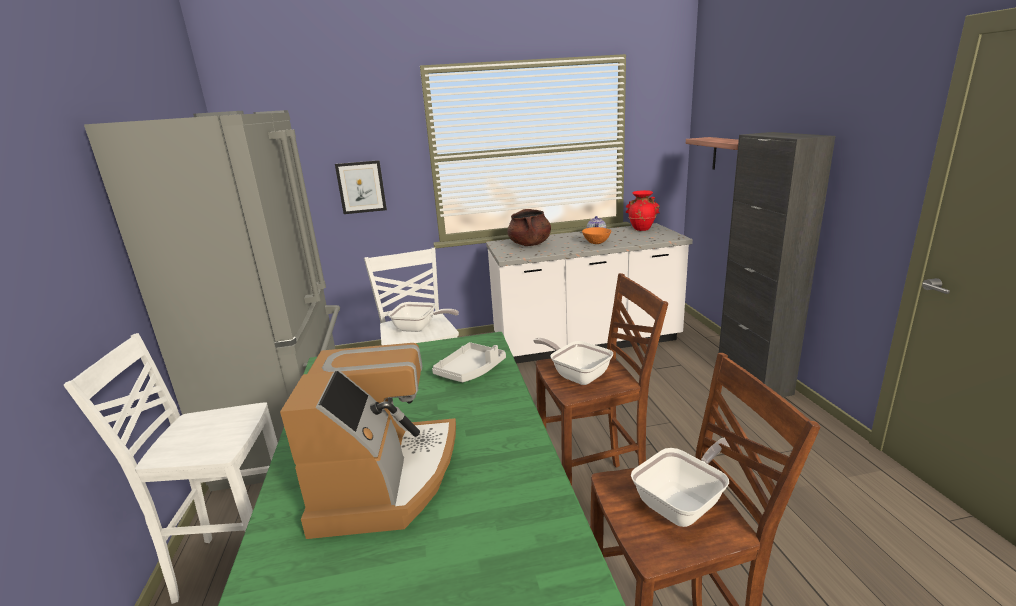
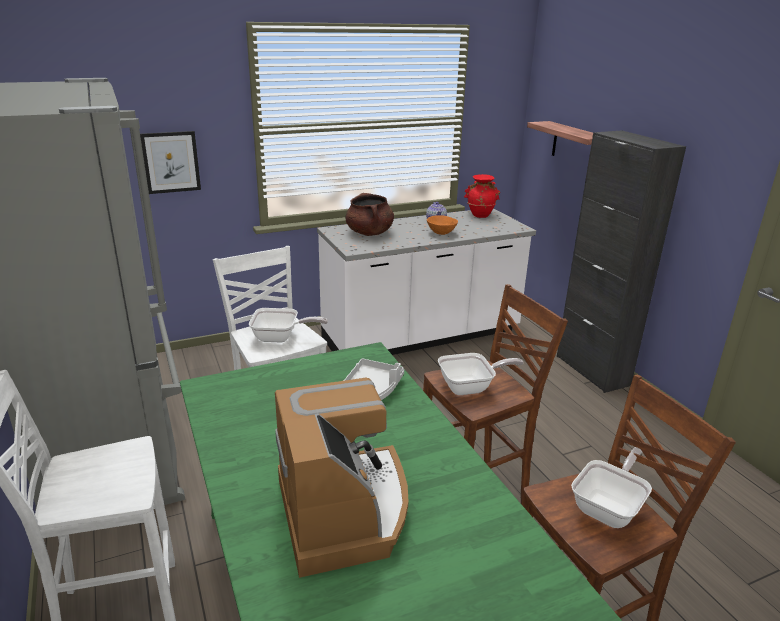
camera: 15 degrees left, 5 degrees up
frying pan [533,338,613,385] -> frying pan turned 135 degrees clockwise [438,353,524,395]

